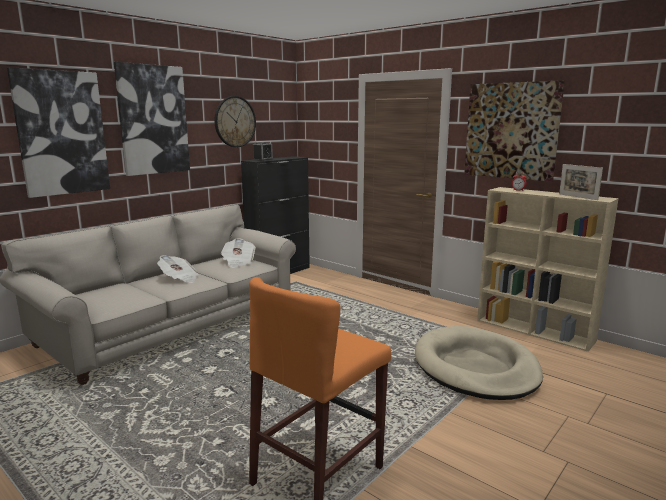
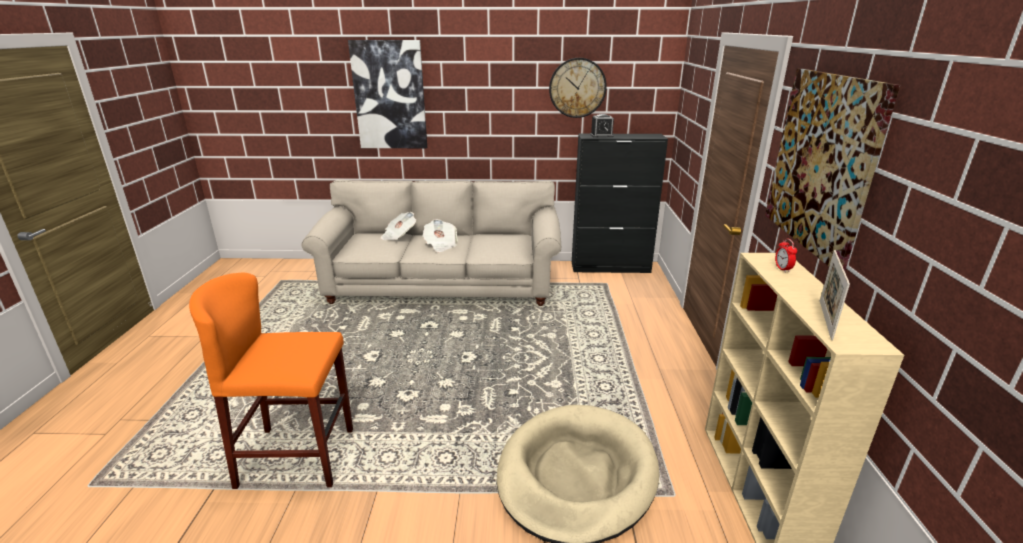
camera: 50 degrees right, 10 degrees up
picture [114,62,190,176] -> none
newspaper [221,238,256,268] -> newspaper moved to [380,212,416,241]

